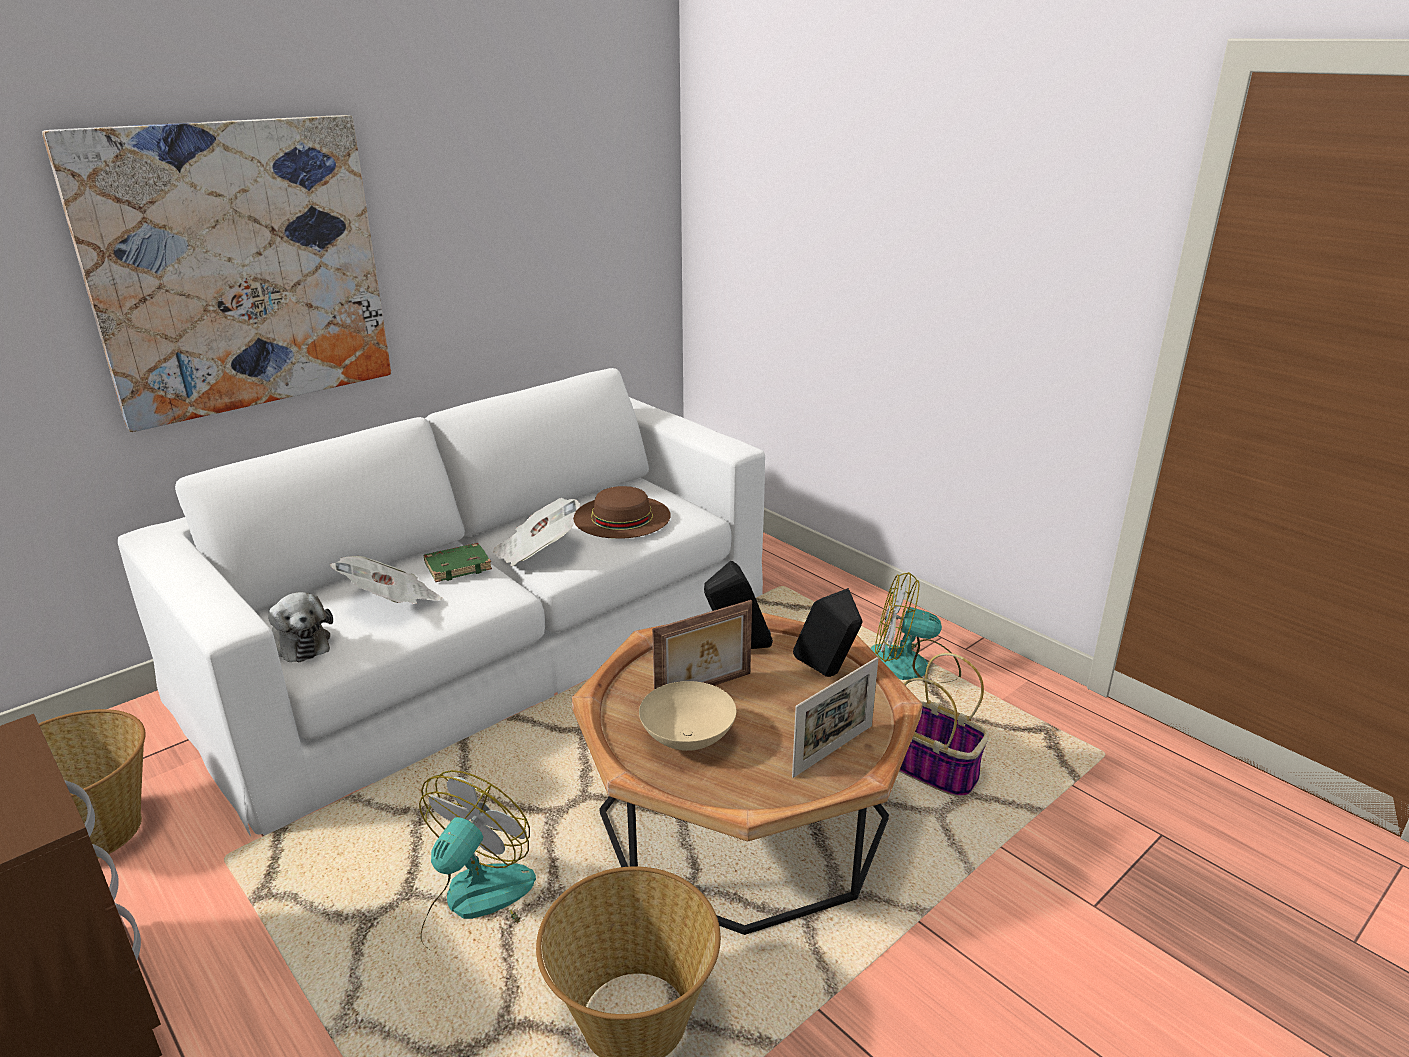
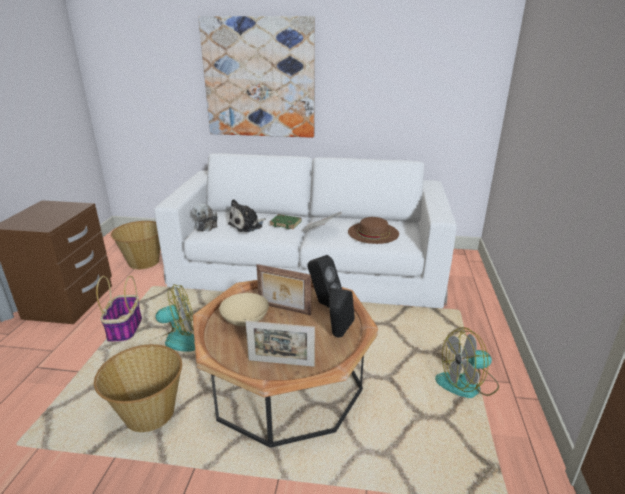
camera: 50 degrees right, 0 degrees up
newspaper [330,556,443,604] -> plush toy [228,199,266,232]
fan [870,572,961,684] -> fan turned 75 degrees counterclockwise [435,327,499,398]
basket [899,653,989,797] -> basket moved to [96,276,142,342]

